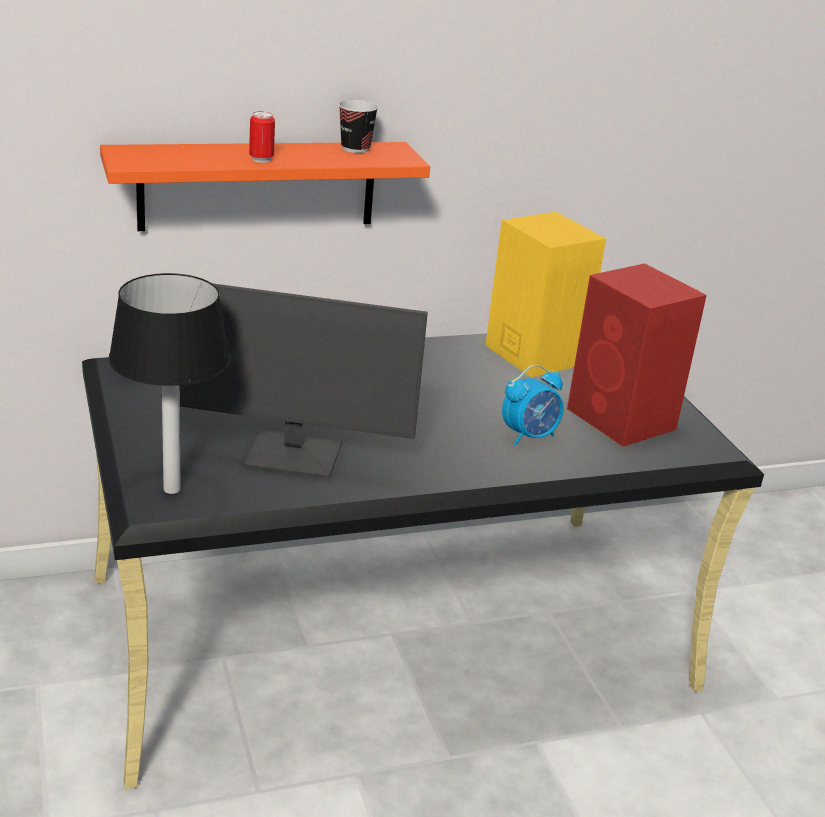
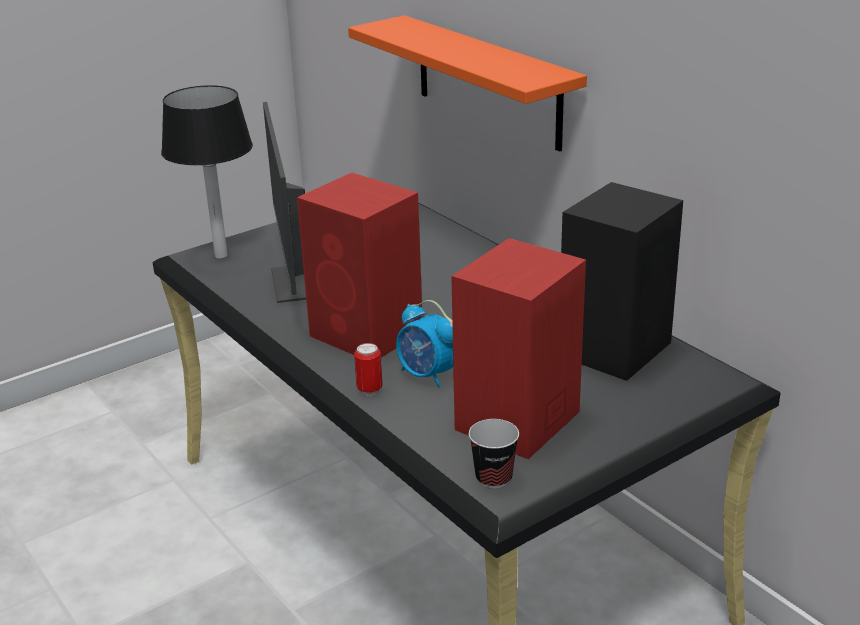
camera: 75 degrees right, 0 degrees up
can [249,111,275,163] -> can moved to [354,343,382,396]
cup [339,100,378,153] -> cup moved to [469,419,519,489]
yellow speaker [486,212,606,377] -> black speaker [561,182,683,381]
none -> red speaker [297,173,422,358]

